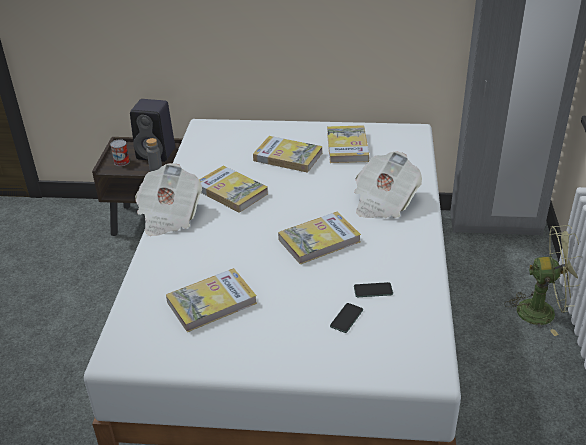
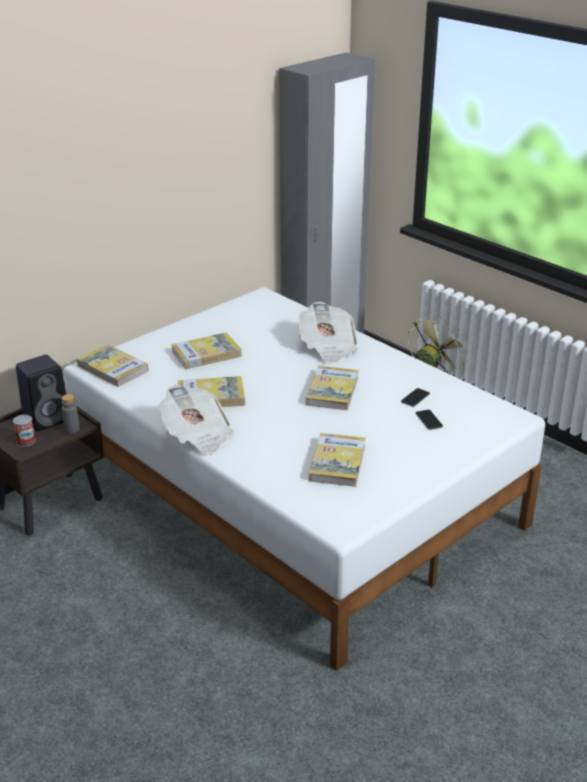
camera: 50 degrees left, 5 degrees down
book [327,125,369,163] -> book moved to [76,345,148,387]

